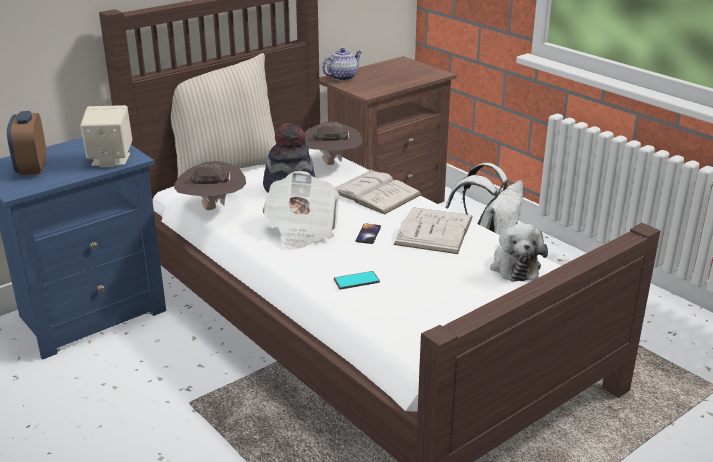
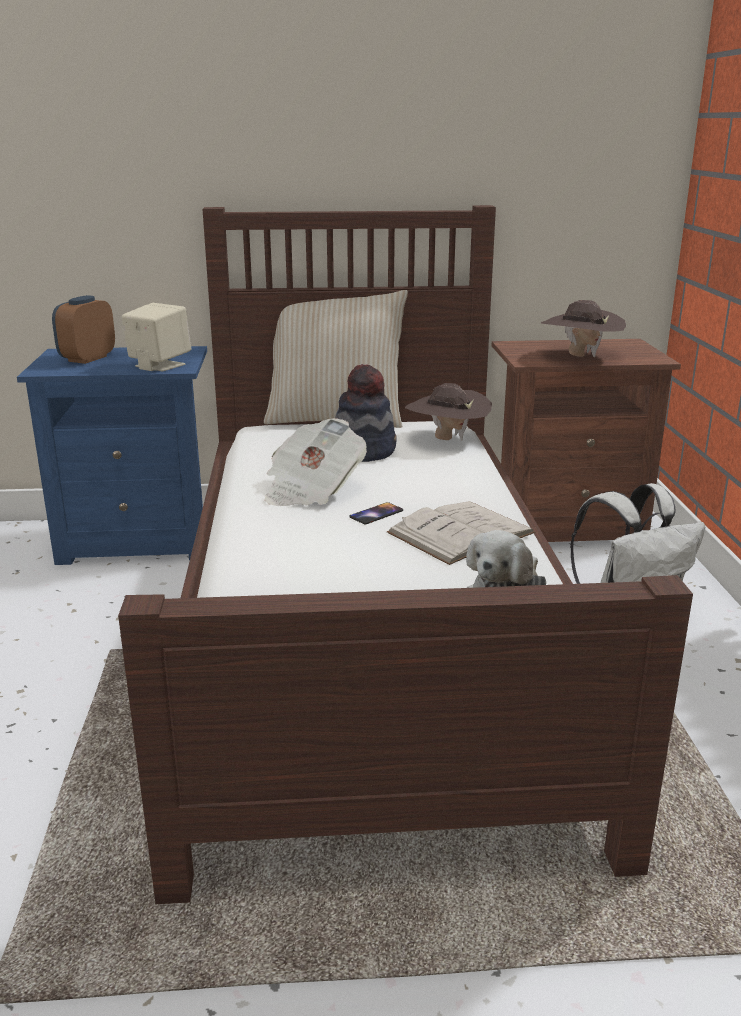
camera: 35 degrees right, 5 degrees down
brown hat [174,161,246,210] -> brown hat moved to [541,300,626,358]
teapot [322,48,362,81] -> none
phone [334,271,380,290] -> none
white book [335,169,422,215] -> none

